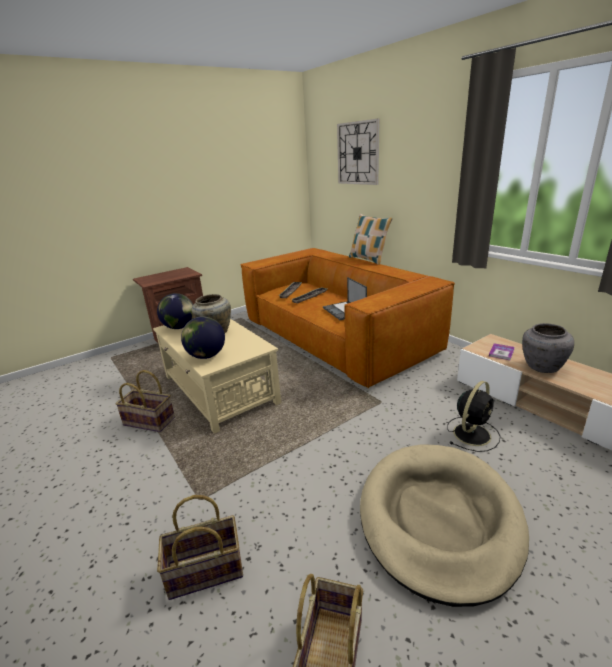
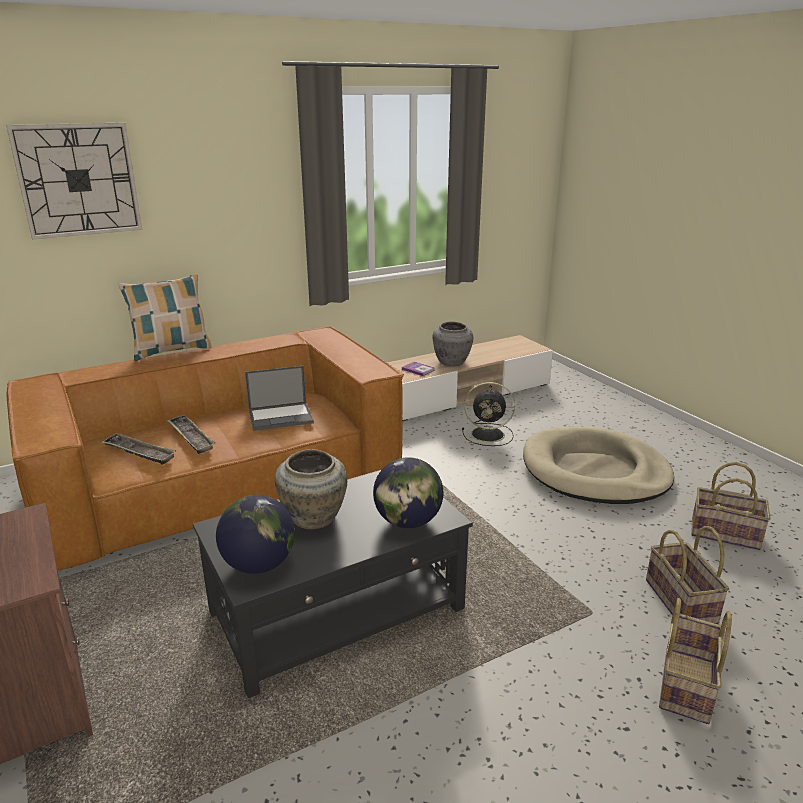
camera: 85 degrees left, 0 degrees up
basket [115,370,175,432] -> basket moved to [659,598,732,724]
beige coffee table [153,318,281,433] -> black coffee table [193,470,473,698]
black fan [447,381,501,452] -> black fan turned 135 degrees clockwise [462,382,515,446]

